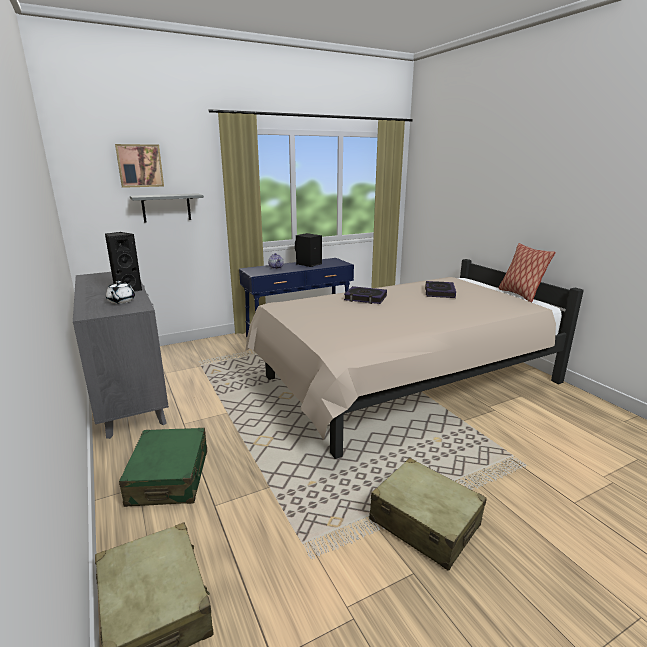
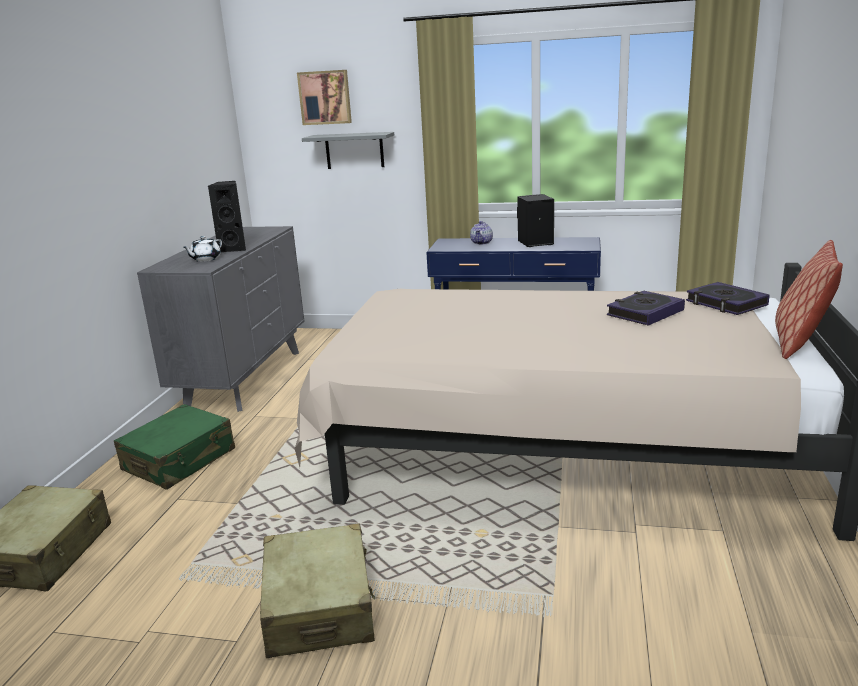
camera: 40 degrees right, 0 degrees up
book [344,286,387,304] -> book moved to [686,282,770,315]

